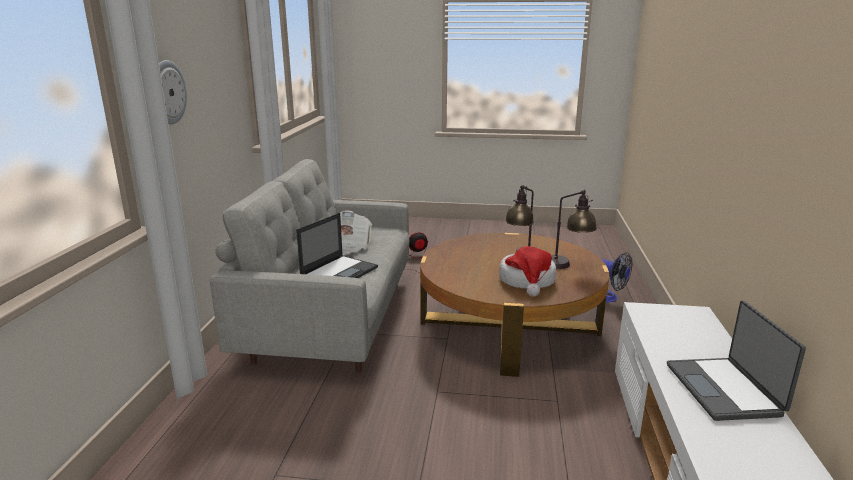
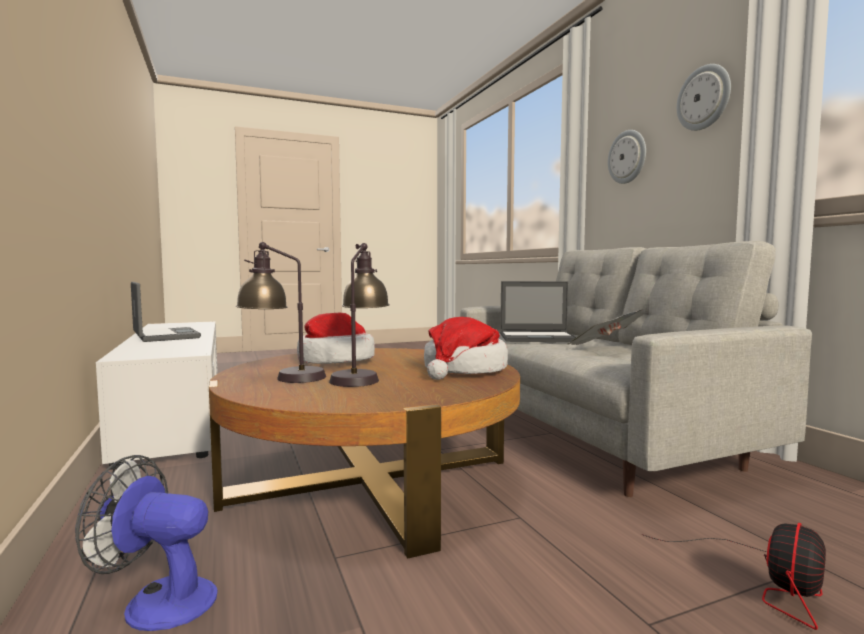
camera: 150 degrees right, 15 degrees down
laptop [296,213,378,278] -> laptop turned 90 degrees counterclockwise [500,281,576,342]
none -> hat [424,317,508,380]
none -> wall clock [677,64,731,131]

